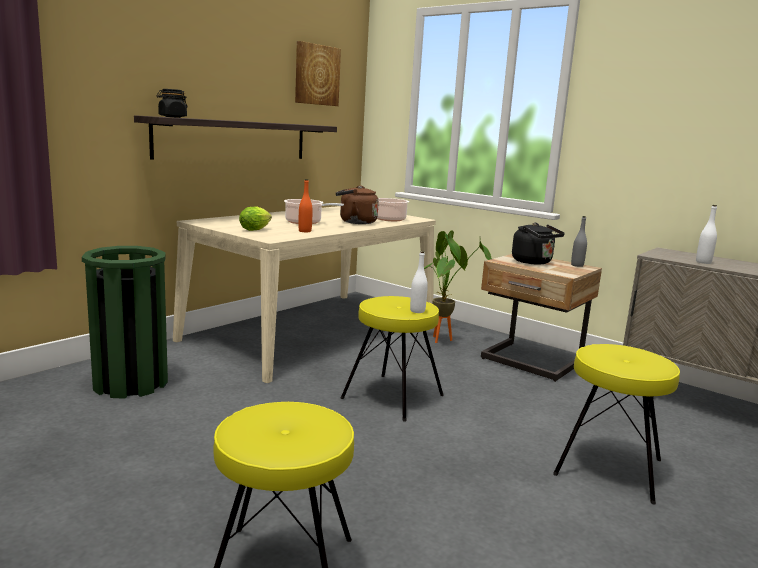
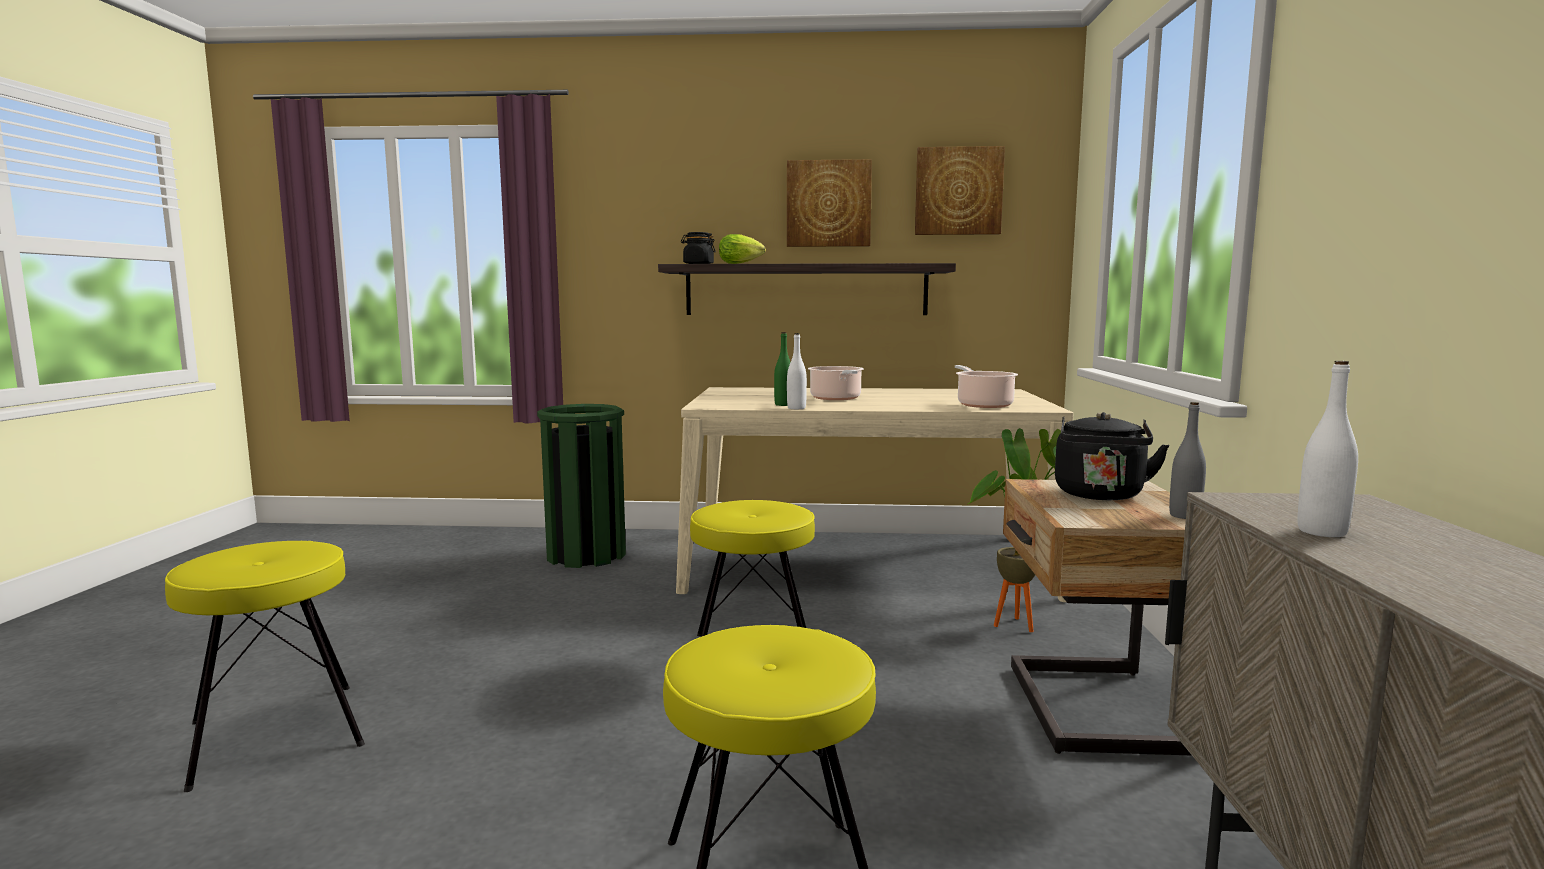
camera: 55 degrees right, 5 degrees down
lettuce [239,206,272,231] -> lettuce moved to [719,234,766,264]
orange bottle [299,179,313,232] -> green bottle [774,332,790,406]
brown kettle [336,185,379,224] -> none
white bottle [410,251,428,313] -> white bottle moved to [787,333,807,409]
none -> picture [787,159,872,247]

